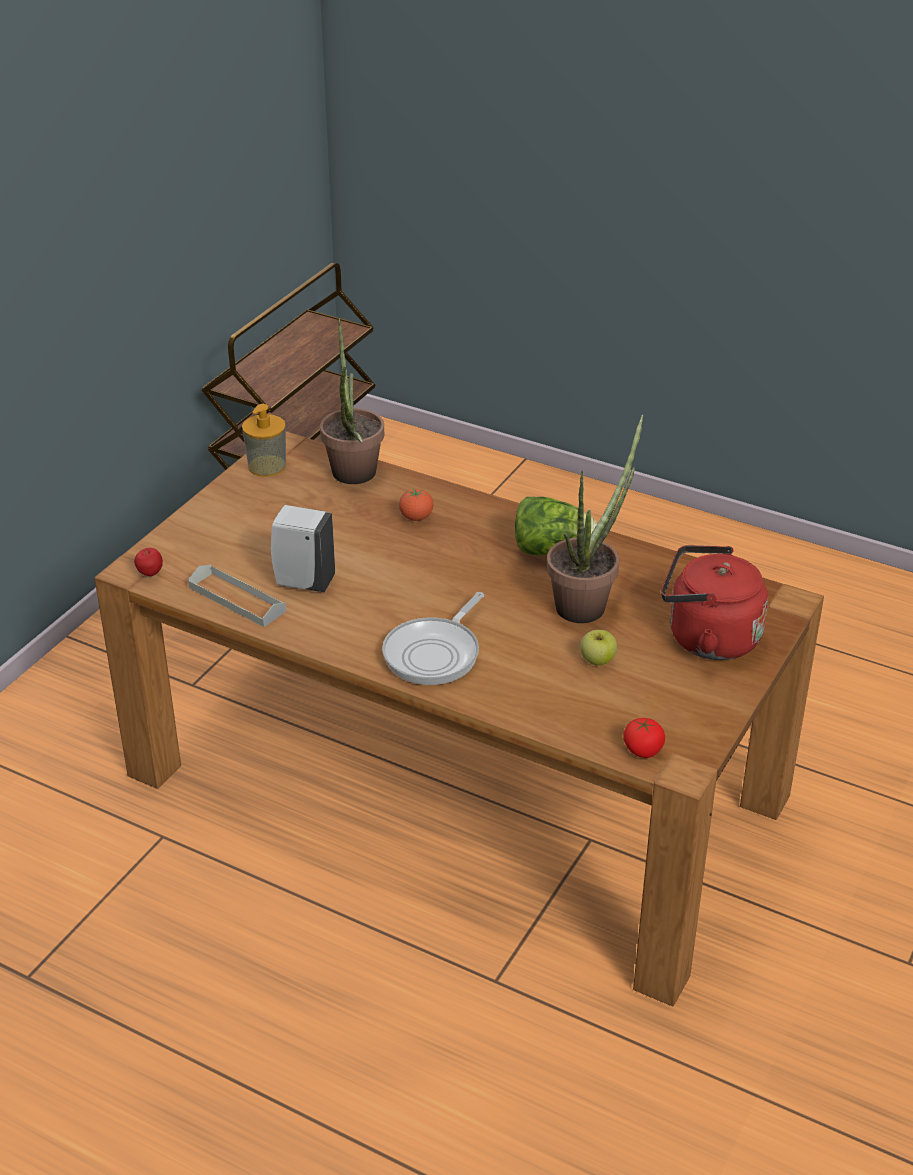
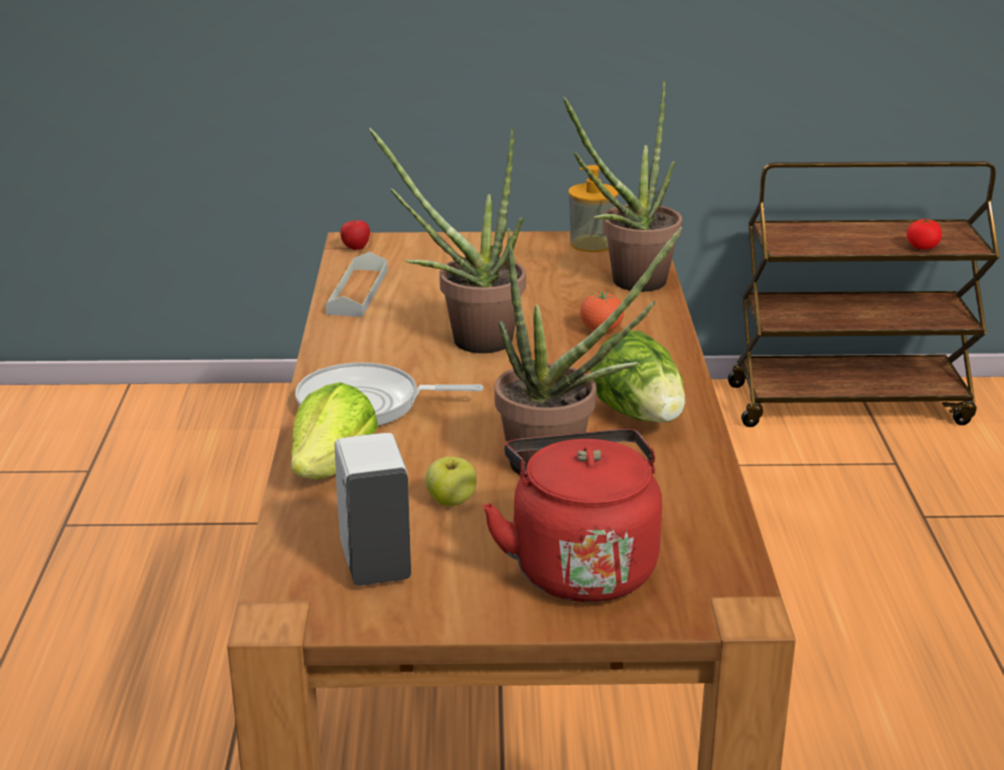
camera: 60 degrees right, 10 degrees down
white soap dispenser [271,505,335,592] -> white soap dispenser moved to [334,433,411,586]
tomato [623,718,665,758] -> tomato moved to [906,218,942,250]
none -> lettuce [291,382,378,479]
none -> potted plant [369,127,526,353]

